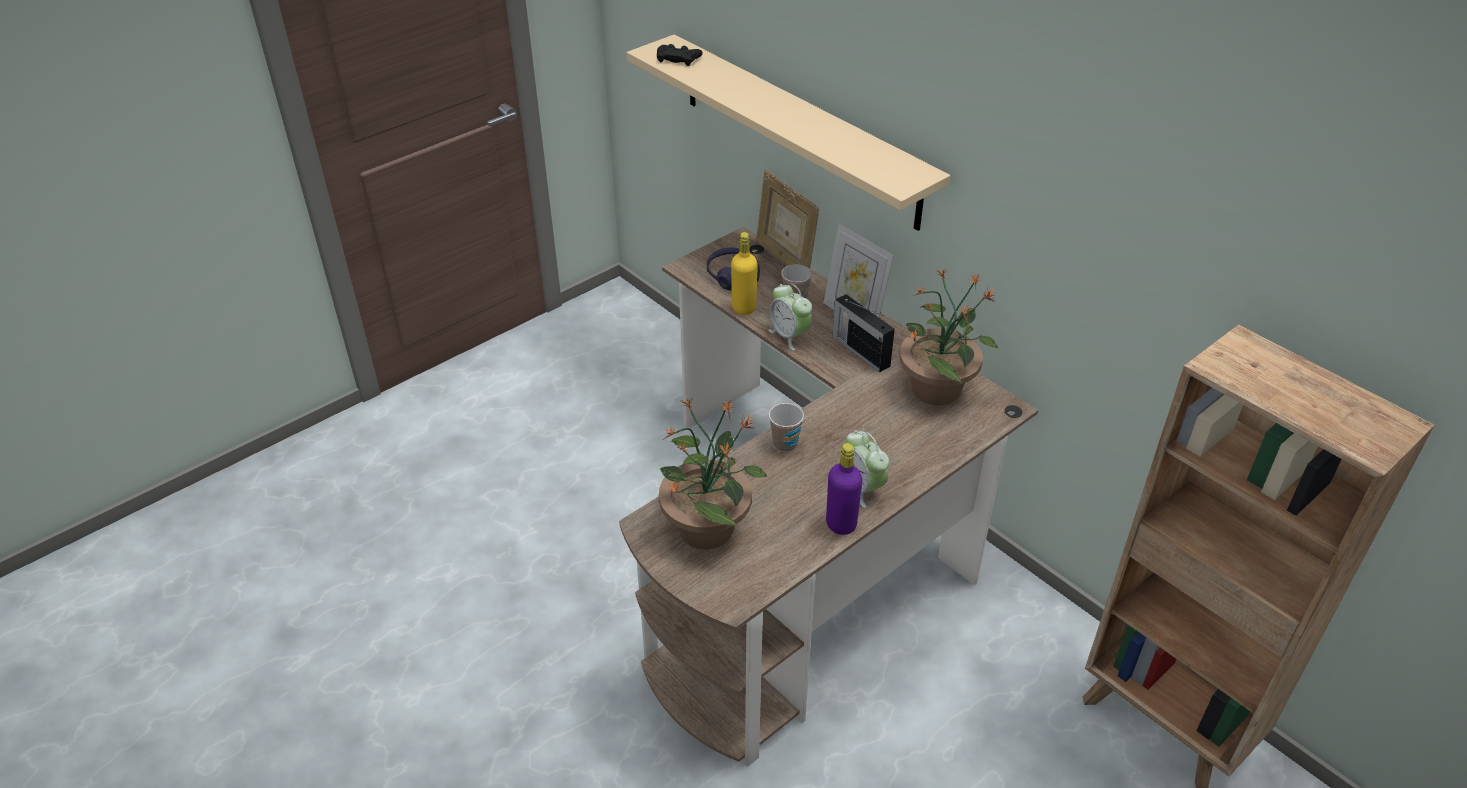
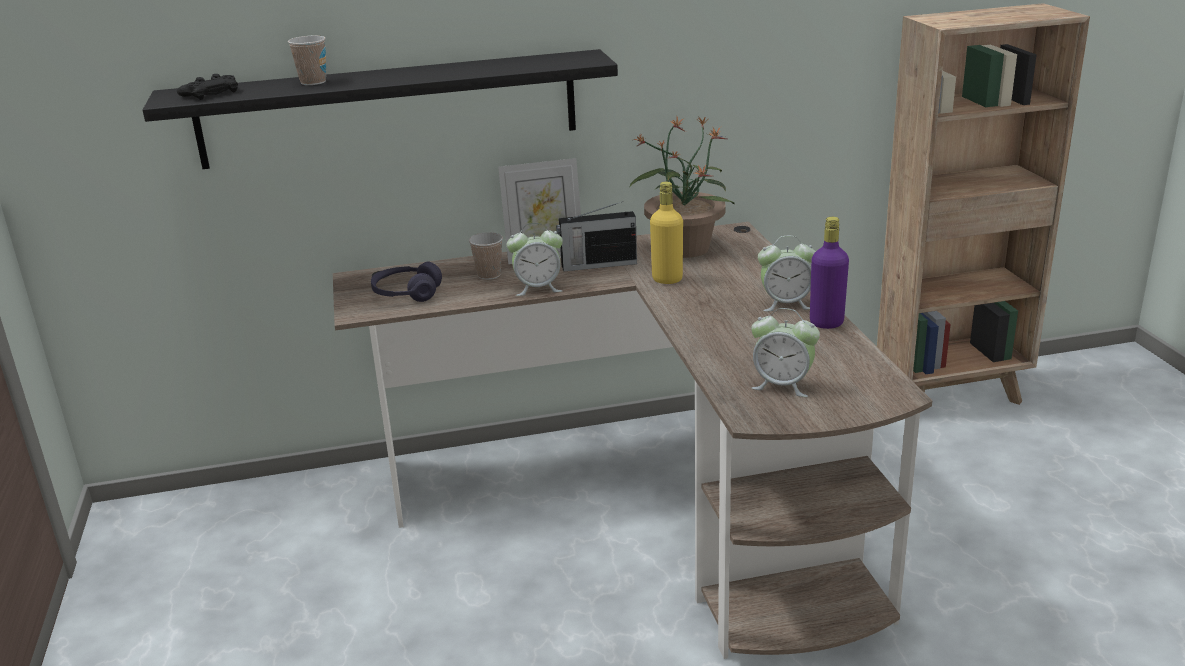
camera: 60 degrees left, 15 degrees down
beige shelf [627,34,950,231] -> black shelf [143,49,618,169]
potted plant [659,397,767,550] -> alarm clock [751,308,820,397]
yellow bottle [731,232,758,315] -> yellow bottle moved to [650,182,683,284]
picture frame [756,170,819,269] -> none
cup [769,403,804,452] -> cup moved to [288,36,326,85]

